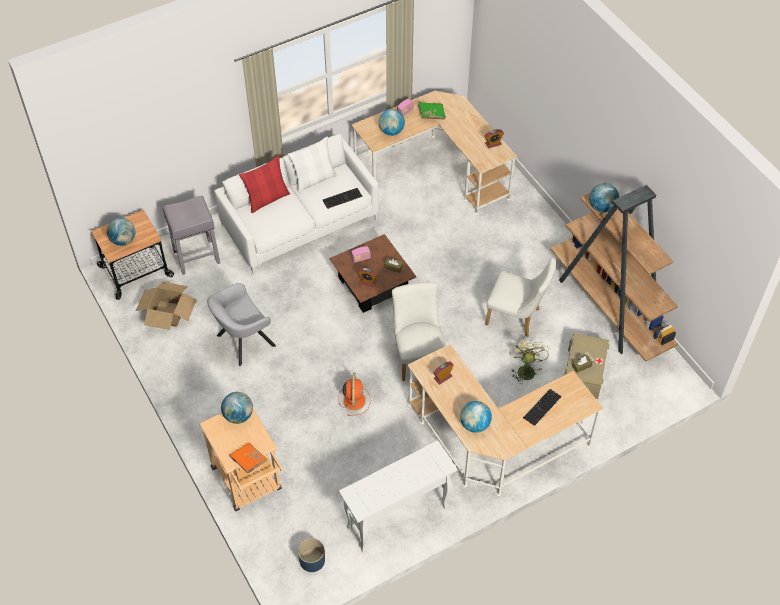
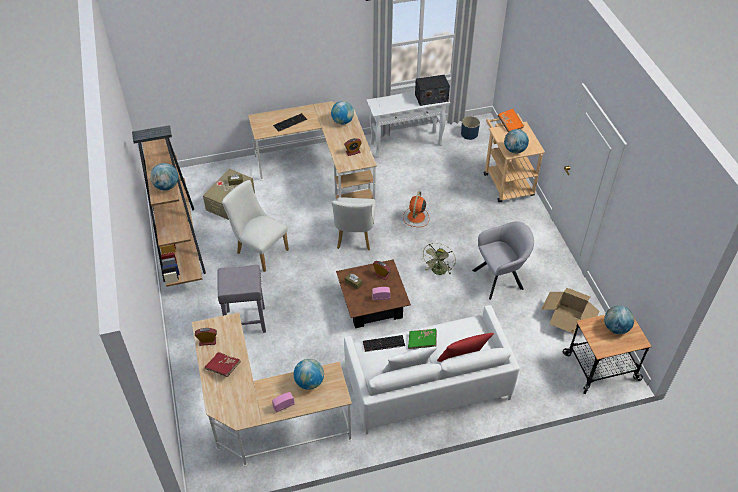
camera: 165 degrees left, 5 degrees down
grey stool [163,196,220,275] -> grey stool moved to [218,265,266,333]
green book [418,102,446,120] -> green book moved to [408,329,437,349]
green fan [509,339,549,384] -> green fan moved to [421,243,456,275]
none -> red book [205,352,241,377]
none -> radio [415,75,450,106]

